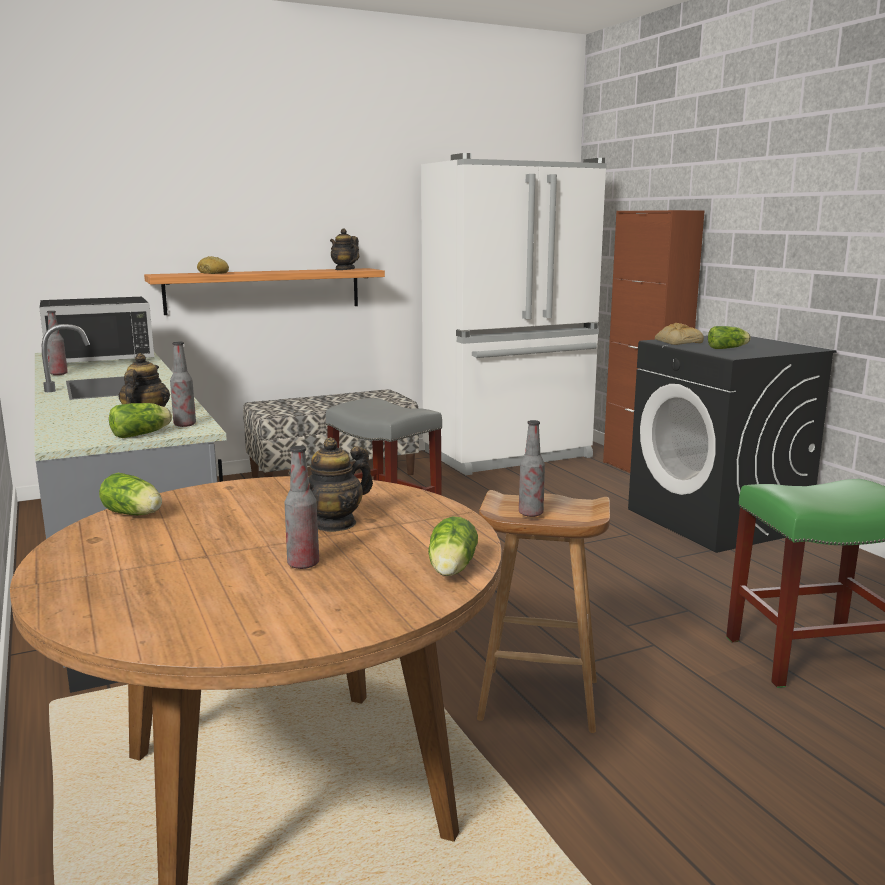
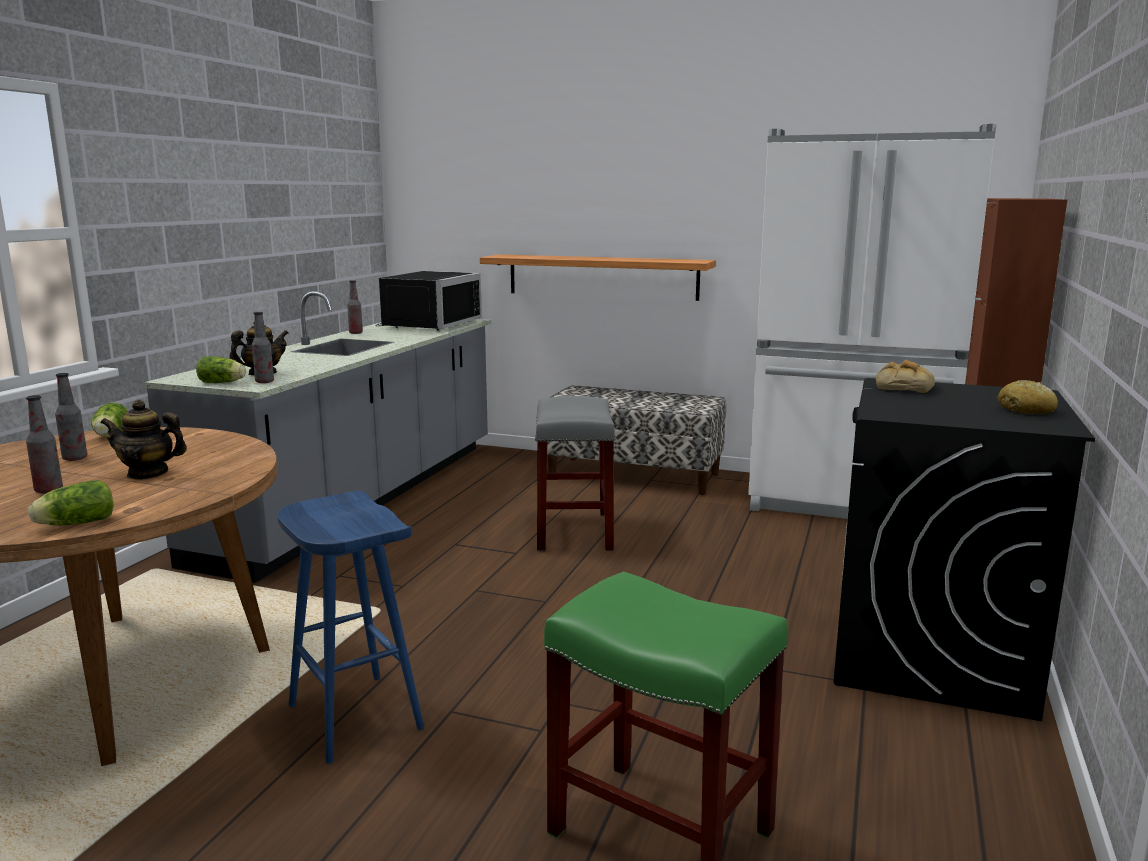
camera: 45 degrees right, 0 degrees up
black microwave [39,297,154,364] -> black microwave turned 90 degrees counterclockwise [375,271,482,330]
bread [197,256,229,274] -> bread moved to [997,380,1058,414]
teapot [330,229,359,270] -> none
brown stool [477,490,610,733] -> blue stool [277,491,424,764]
bottle [519,420,545,517] -> bottle moved to [55,373,87,461]
lettuce [708,326,751,349] -> none

